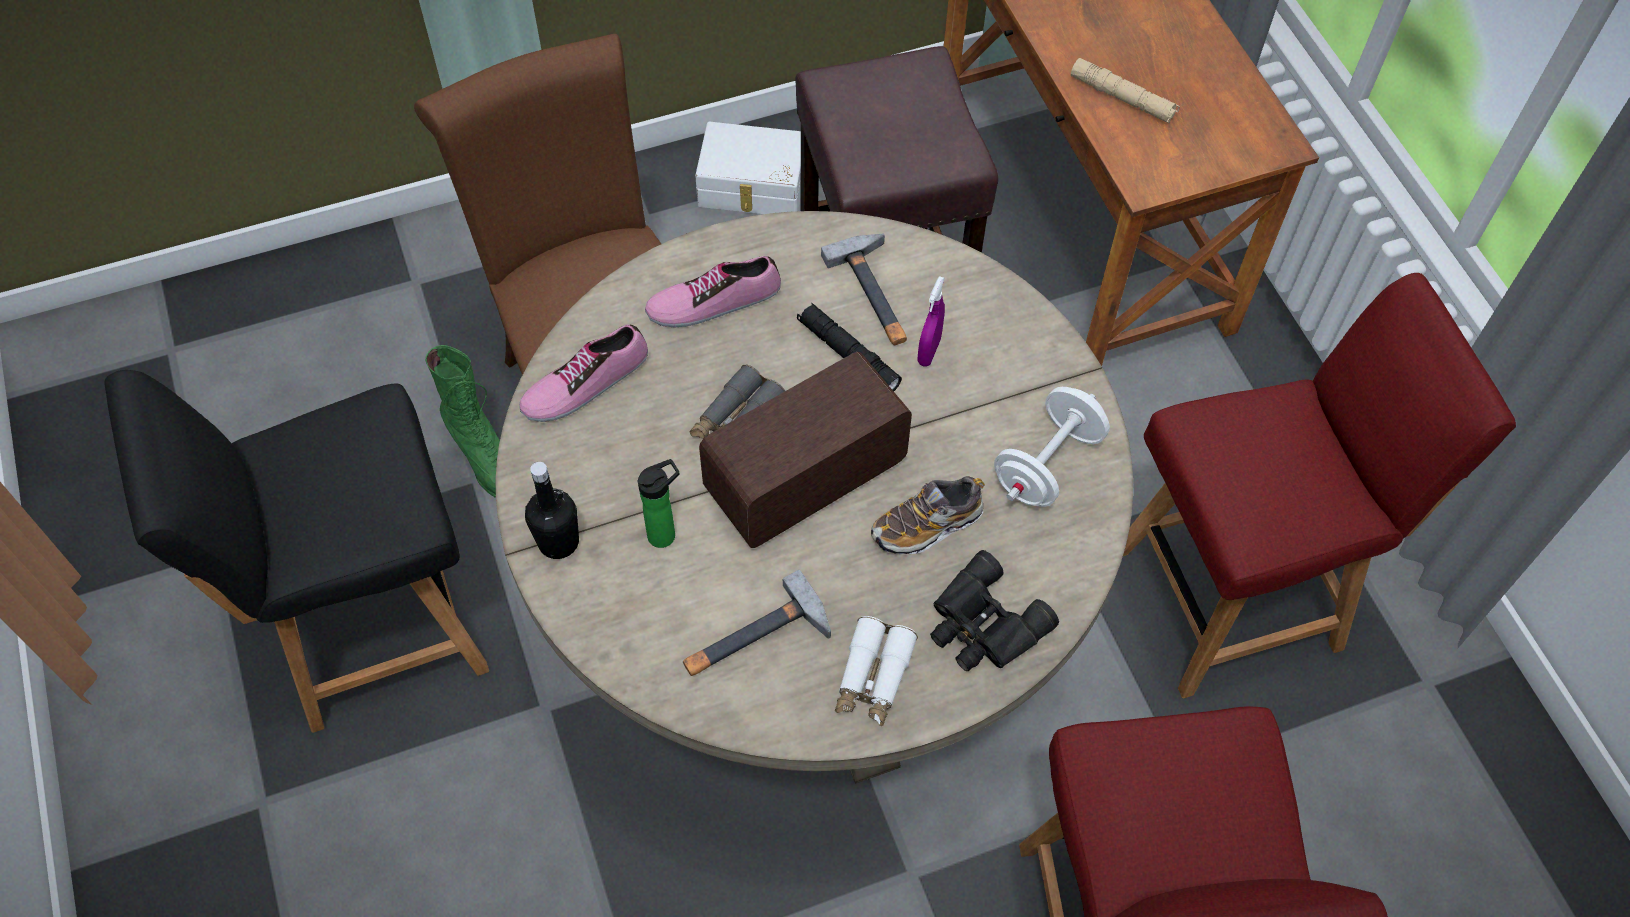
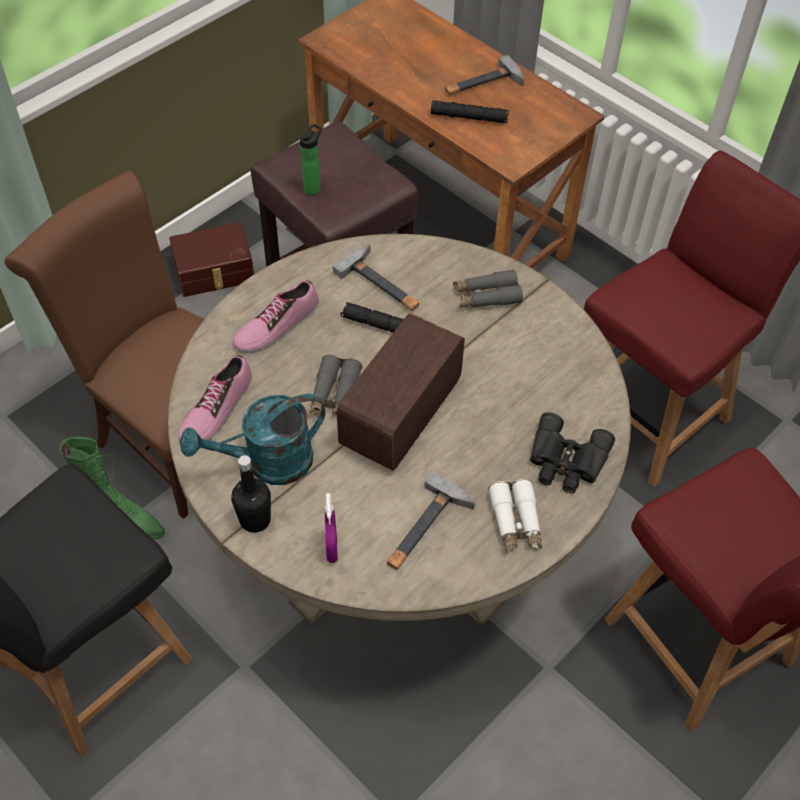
camera: 25 degrees left, 5 degrees down
bottle [637,459,679,548] -> bottle moved to [300,124,322,195]
white storage box [695,122,801,214] -> brown storage box [169,222,254,297]
shoe [871,476,985,554] -> none
purple spray bottle [917,276,945,366] -> purple spray bottle moved to [325,493,338,563]
white dumbbell [994,387,1110,507] -> none
beige flashlight [1071,58,1180,123] -> black flashlight [431,100,509,123]
none -> turquoise watering can [180,394,325,485]
none -> hammer [445,55,524,95]
none -> grey binoculars [453,269,523,308]

